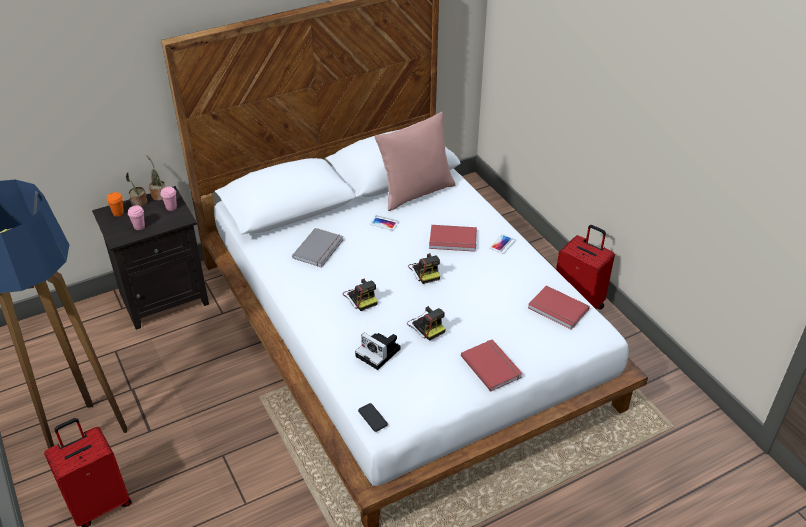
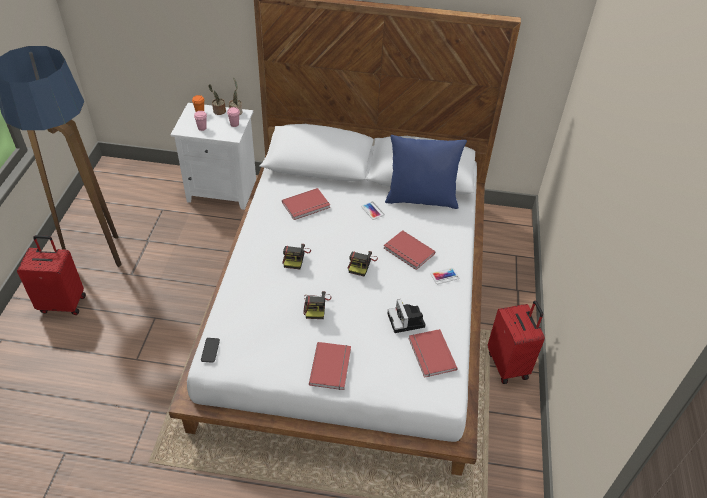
camera: 35 degrees right, 5 degrees up
black nightstand [92,186,209,330] -> white nightstand [170,103,256,210]
grey book [292,228,343,267] -> red book [282,188,330,220]
camera [355,333,401,370] -> camera moved to [387,299,425,333]
pink pillow [374,112,456,211] -> blue pillow [385,135,467,209]

